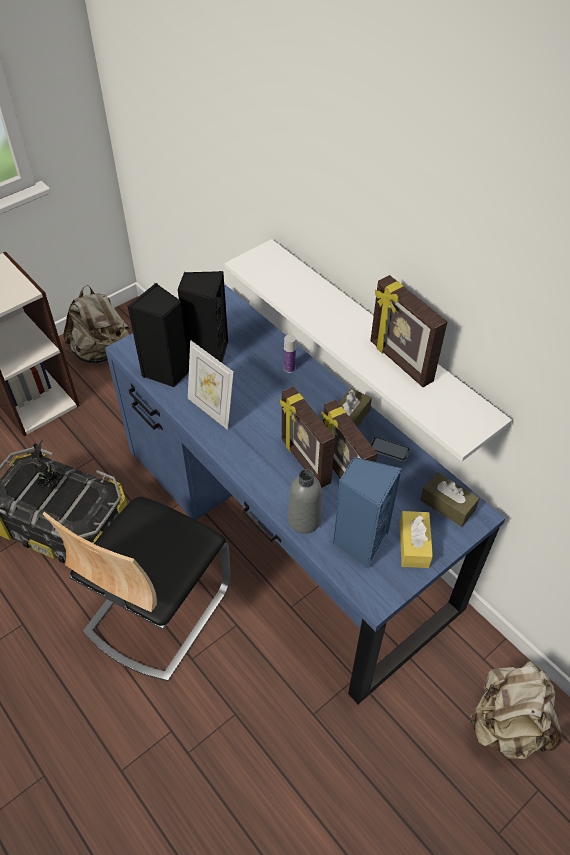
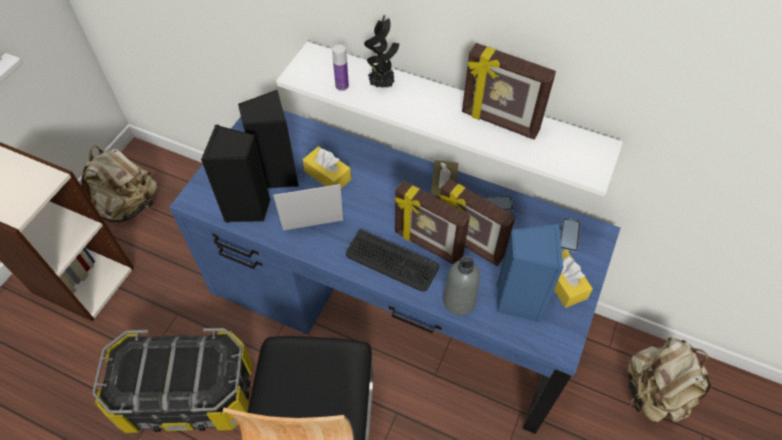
camera: 25 degrees left, 5 degrees up
potted plant [31,440,59,490] -> potted plant moved to [364,15,400,88]
picture frame [188,340,234,430] -> picture frame turned 150 degrees clockwise [273,184,343,230]
bottle [284,335,296,373] -> bottle moved to [332,45,349,91]
brown tissue box [420,472,480,527] -> phone [560,218,581,252]
none -> yellow tissue box [302,146,351,189]
none -> keyboard [346,230,439,292]

